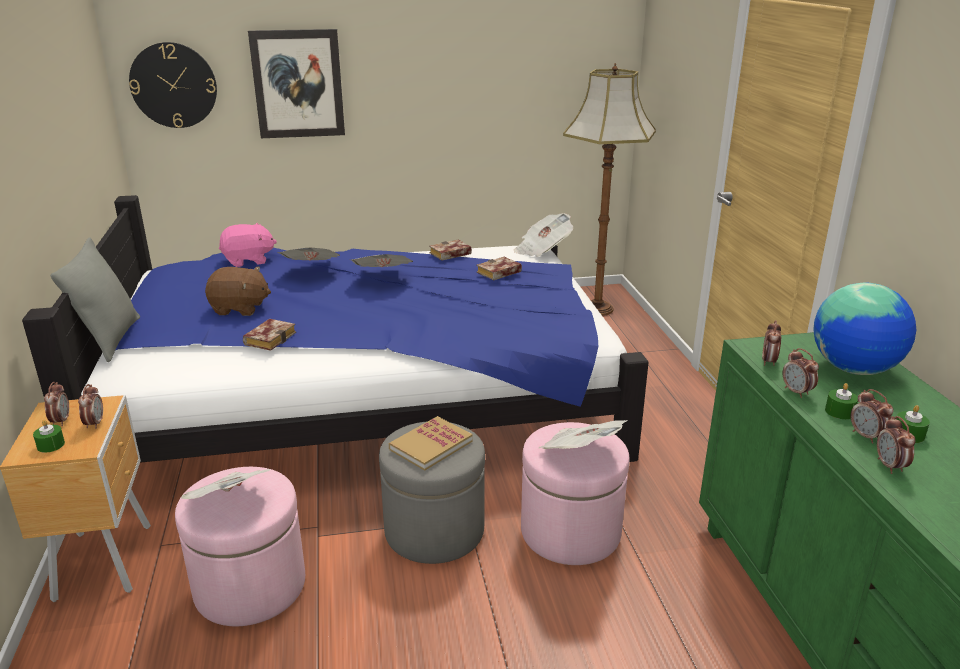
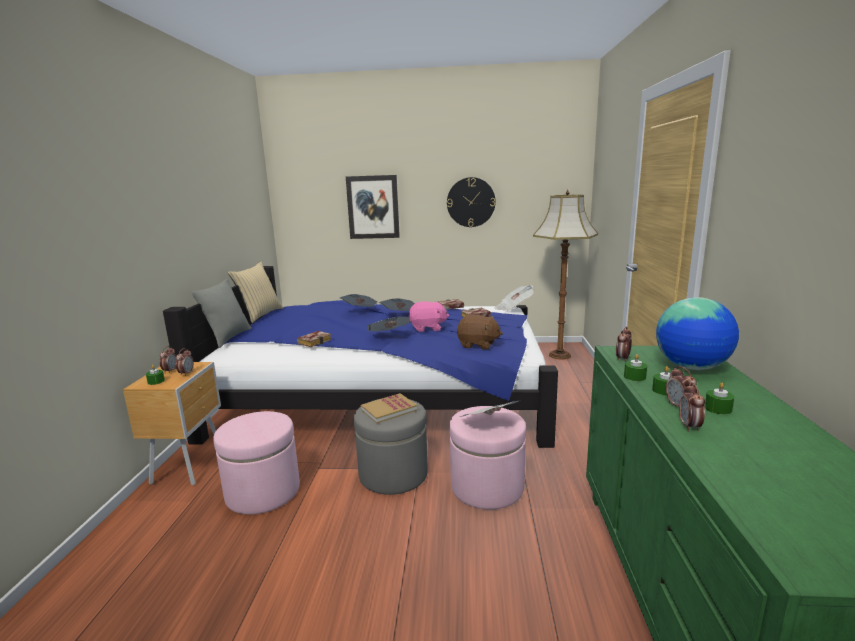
camera: 15 degrees right, 10 degrees down
wall clock [129,42,217,128] -> wall clock moved to [447,177,496,227]
newspaper [181,469,270,499] -> newspaper moved to [368,316,411,332]
brown plush toy [205,267,271,316] -> brown plush toy moved to [457,315,503,349]
pink plush toy [219,223,277,267] -> pink plush toy moved to [409,301,449,332]
alarm clock [783,348,819,398] -> green candle [624,354,647,381]
none -> beige pillow [228,261,283,323]

